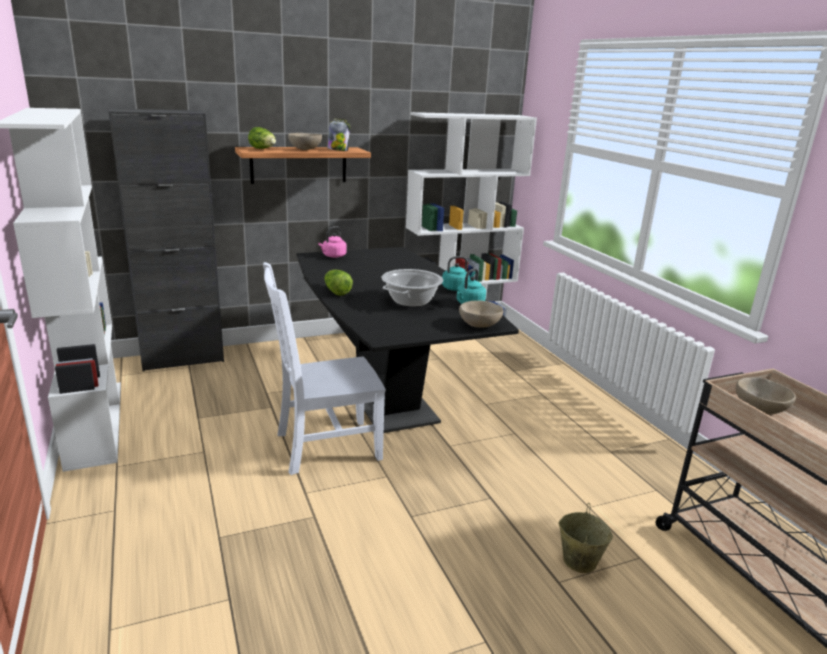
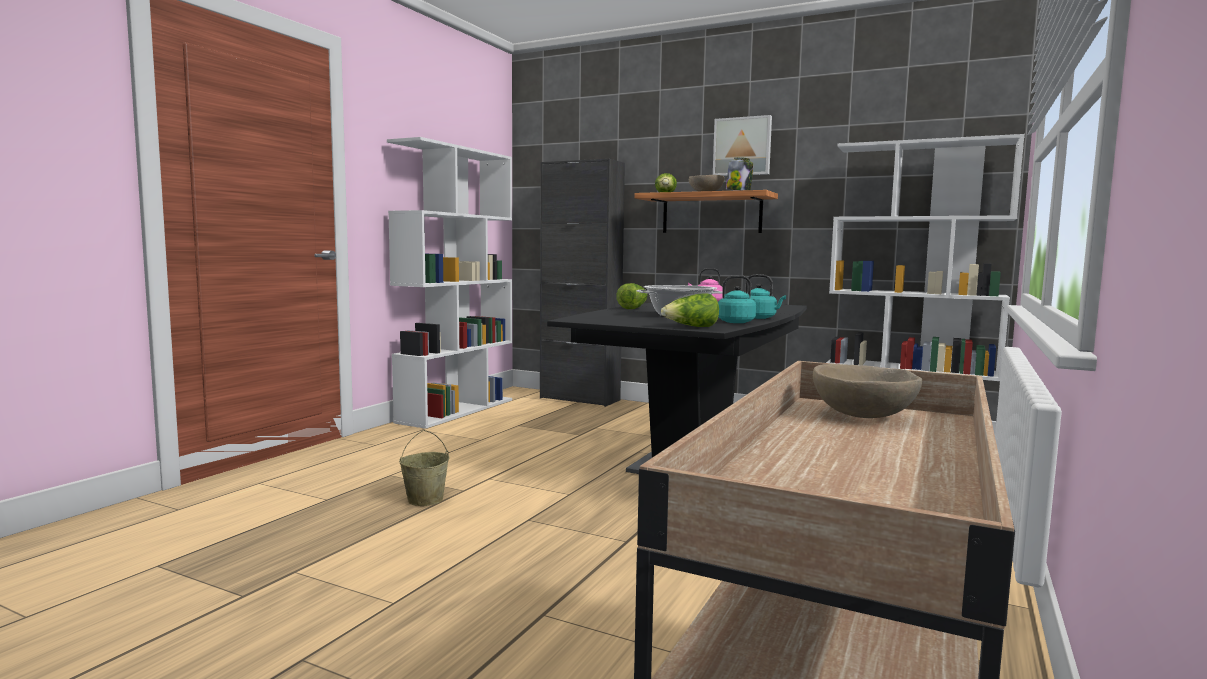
camera: 50 degrees right, 15 degrees down
white chair [263,262,386,475] -> none
beige bowl [459,301,503,328] -> lettuce [661,294,719,327]
beige bucket [558,503,613,573] -> beige bucket moved to [399,430,450,506]
none -> picture [713,115,772,176]

